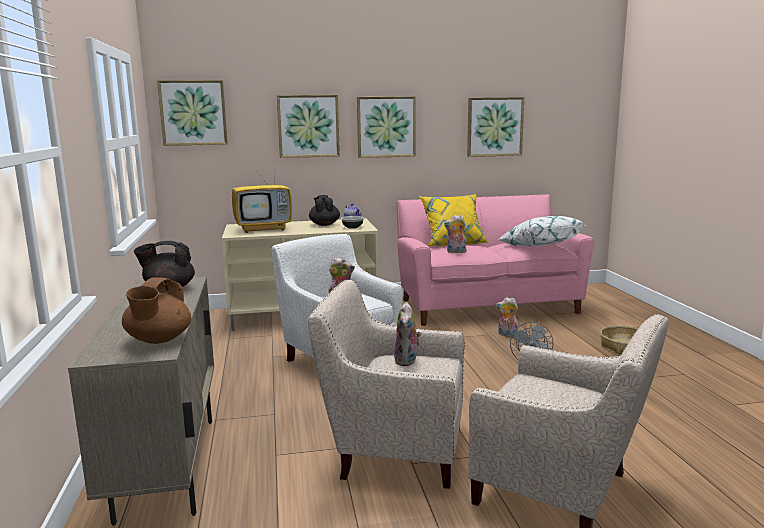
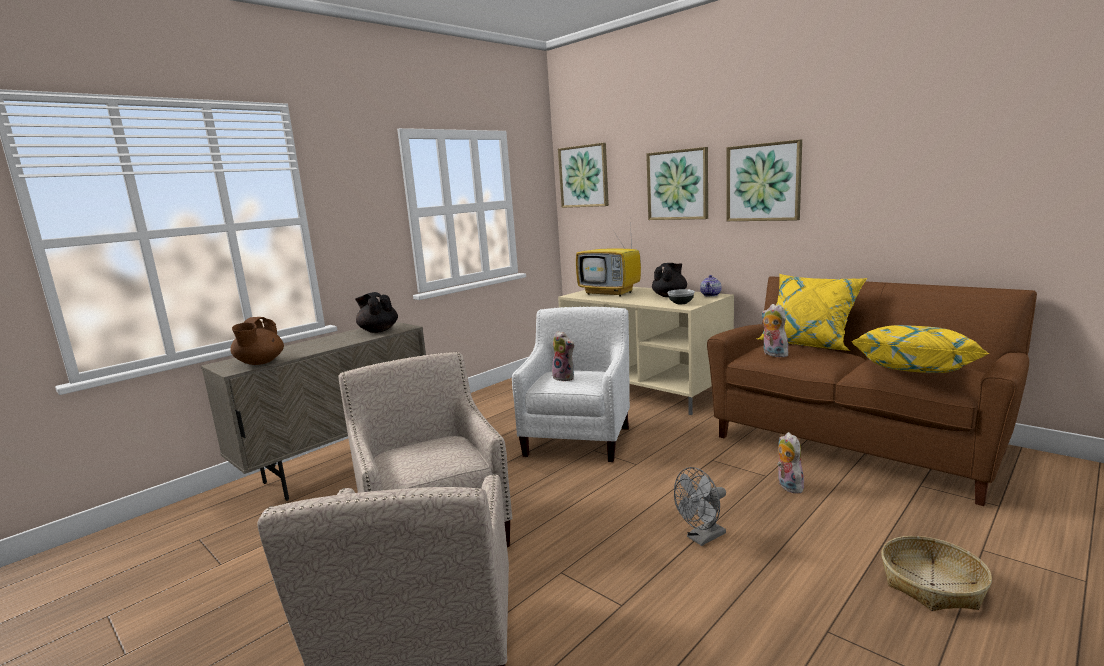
camera: 55 degrees right, 0 degrees up
brown teapot [122,277,191,344] -> brown teapot turned 60 degrees counterclockwise [230,317,284,365]
plush toy [394,302,421,366] -> none
pink sofa [397,194,594,326] -> brown sofa [707,276,1037,506]
picture [467,97,524,157] -> none
white pillow [498,216,586,246] -> yellow pillow [851,325,990,373]

